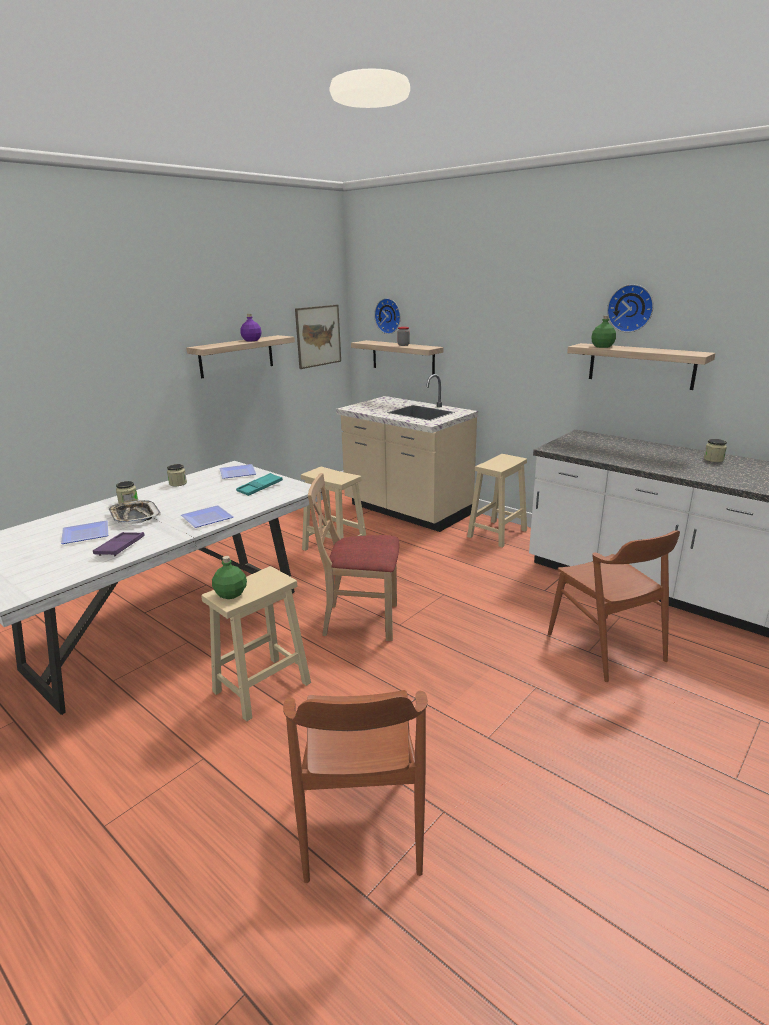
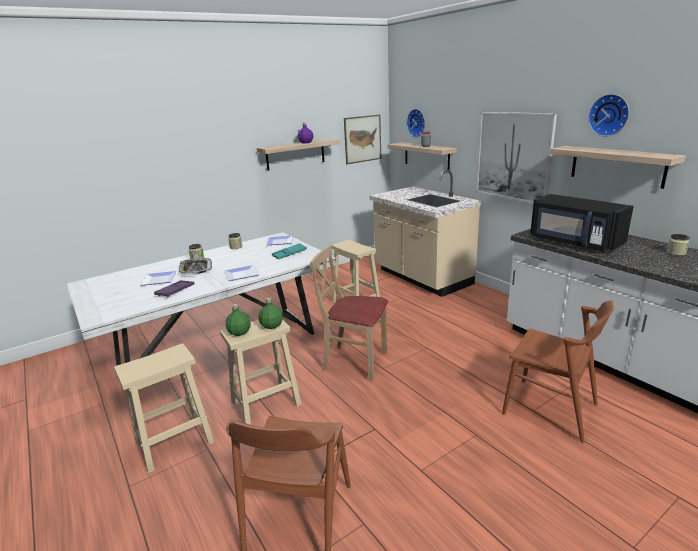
camera: 15 degrees right, 0 degrees up
beige stool [467,454,527,547] -> beige stool moved to [114,343,214,473]
brown chair [548,531,680,682] -> brown chair turned 45 degrees counterclockwise [502,301,614,443]
green bottle [591,316,616,348] -> green bottle moved to [259,298,283,329]
none -> picture [476,112,557,204]
none -> black microwave [530,194,634,252]

